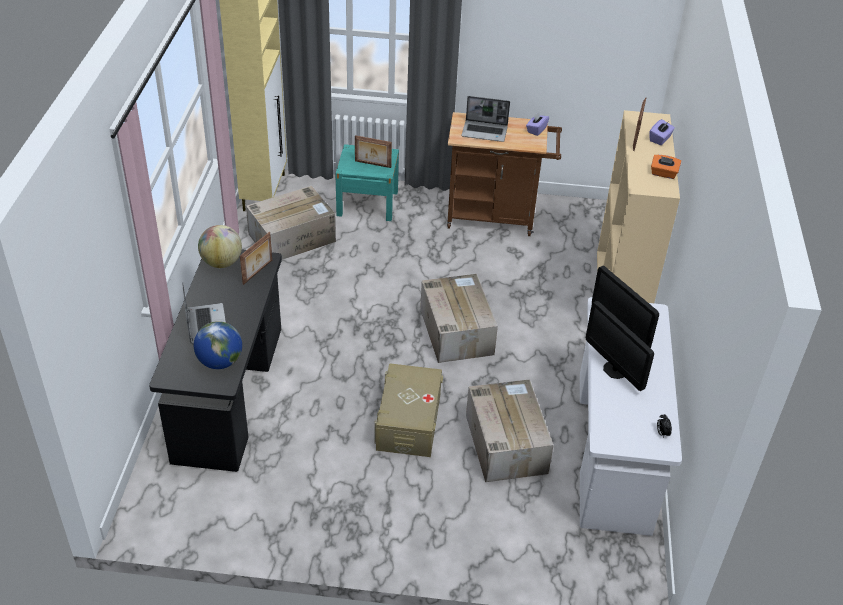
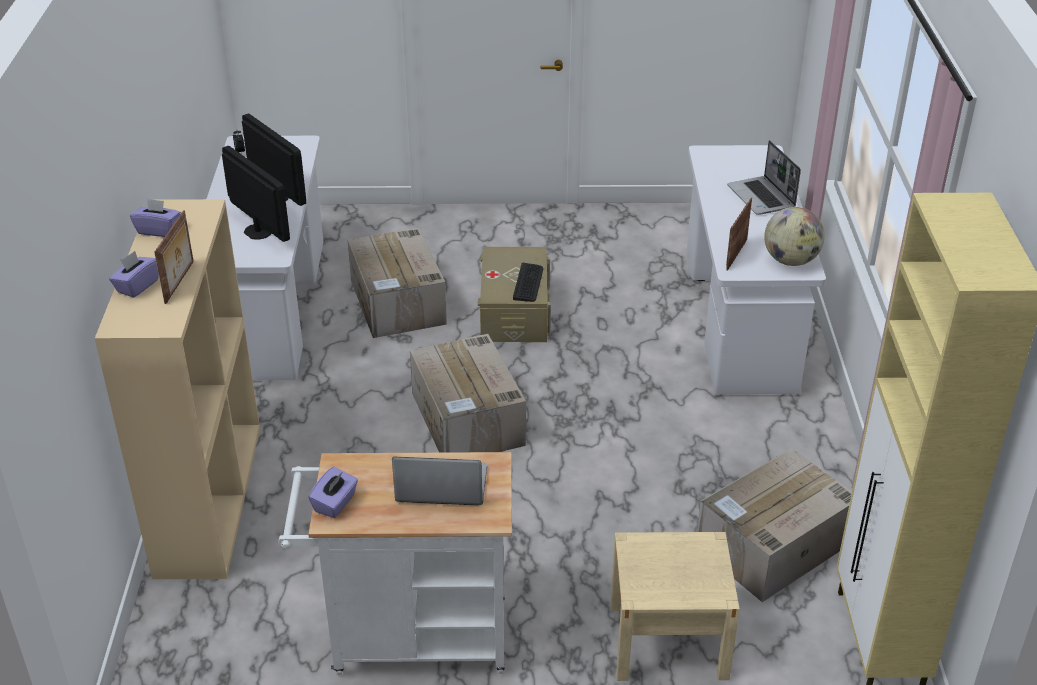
camera: 175 degrees right, 5 degrees down
black desk [149,250,282,472] -> white desk [687,145,826,394]
globe [194,321,242,369] -> none
turquoise nightstand [335,144,399,221] -> beige nightstand [611,532,740,681]
picture frame [355,135,392,168] -> none
brown cart [447,112,562,236] -> white cart [279,452,512,675]
orange tissue box [651,155,681,179] -> purple tissue box [130,198,181,237]
none -> keyboard [513,263,543,302]

